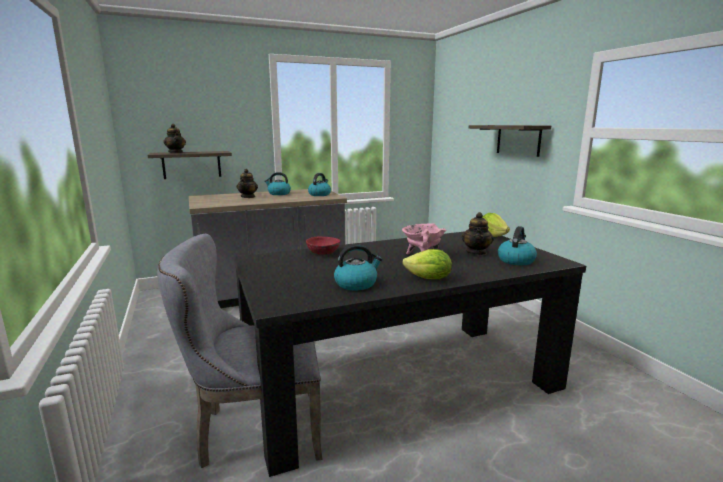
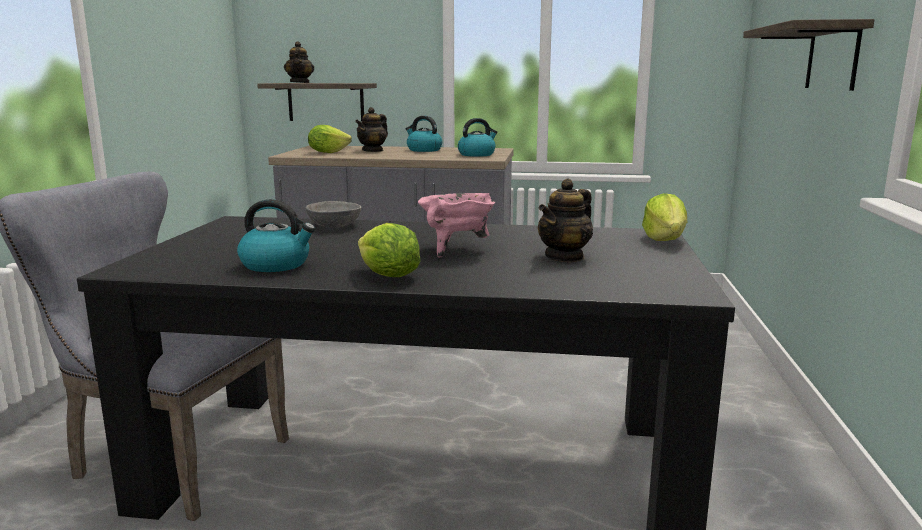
camera: 30 degrees right, 0 degrees up
red bowl [306,237,340,255] -> grey bowl [306,201,362,228]
kettle [498,226,537,265] -> none
none -> lettuce [308,125,352,153]

